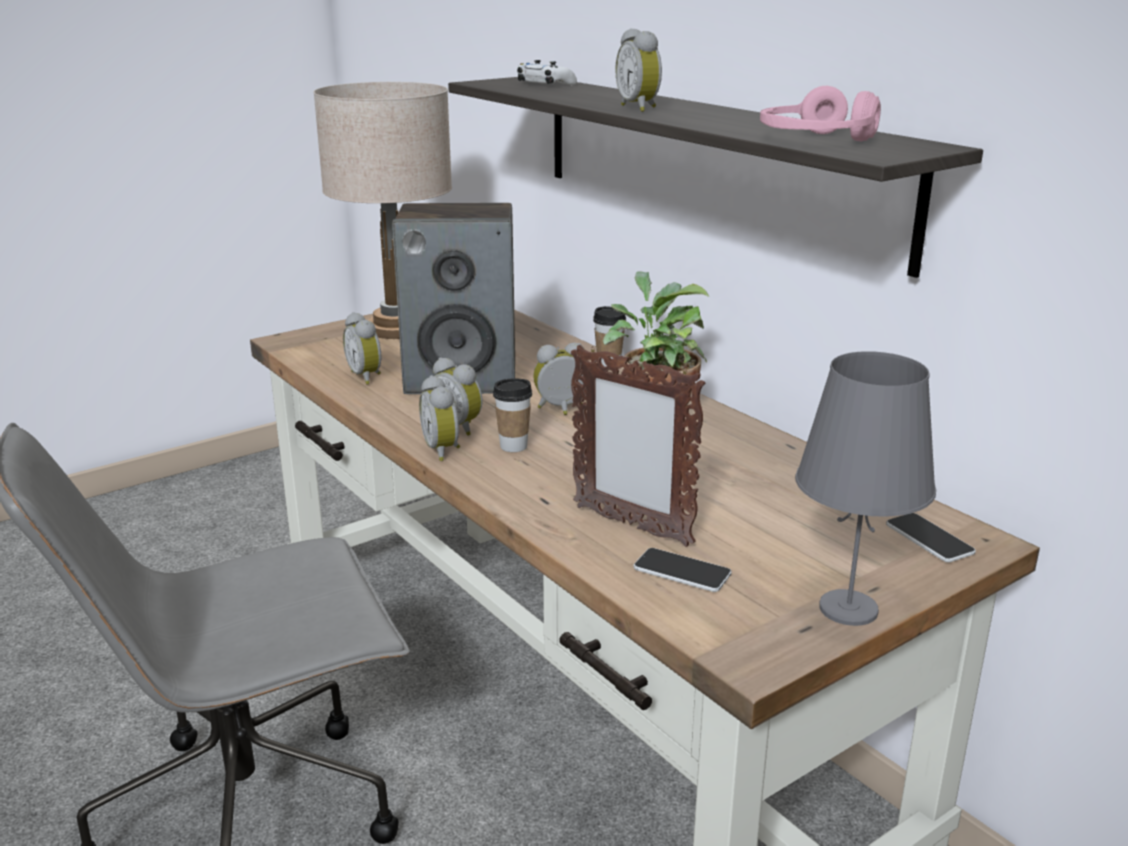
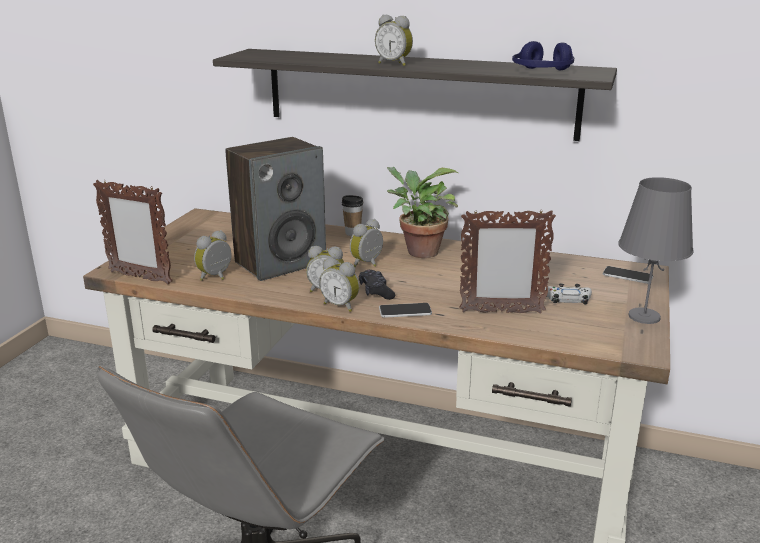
camera: 35 degrees left, 0 degrees up
beige table lamp [313,82,452,339] -> none
alarm clock [343,312,381,385] -> alarm clock turned 105 degrees clockwise [194,230,232,281]
cup [493,379,532,452] -> black game controller [359,270,395,300]
white game controller [517,60,577,85] -> white game controller moved to [545,283,592,304]
phone [634,548,731,592] -> phone moved to [379,303,432,318]
pink headphones [760,86,881,141] -> blue headphones [512,41,574,70]
none -> picture frame [93,180,173,284]

